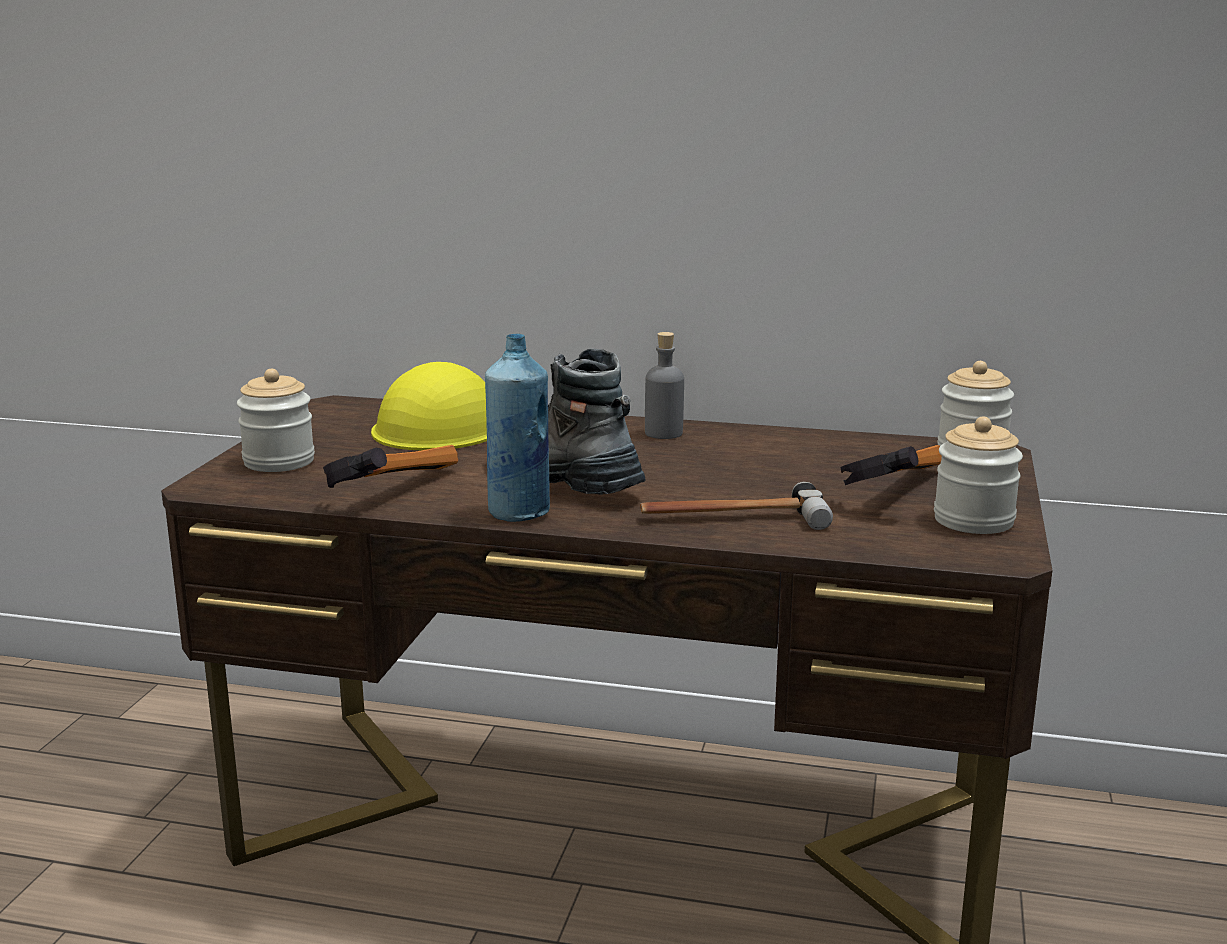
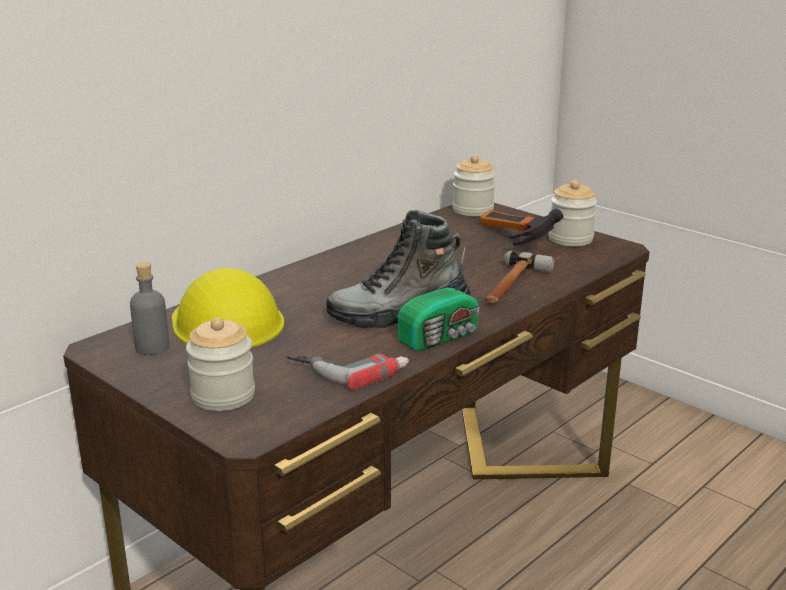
camera: 60 degrees left, 5 degrees up
hammer [323,445,458,488] -> power drill [286,354,409,390]
blue bottle [485,333,550,522] -> radio [398,247,480,352]
grey bottle [645,332,684,439] -> grey bottle moved to [130,262,169,355]

